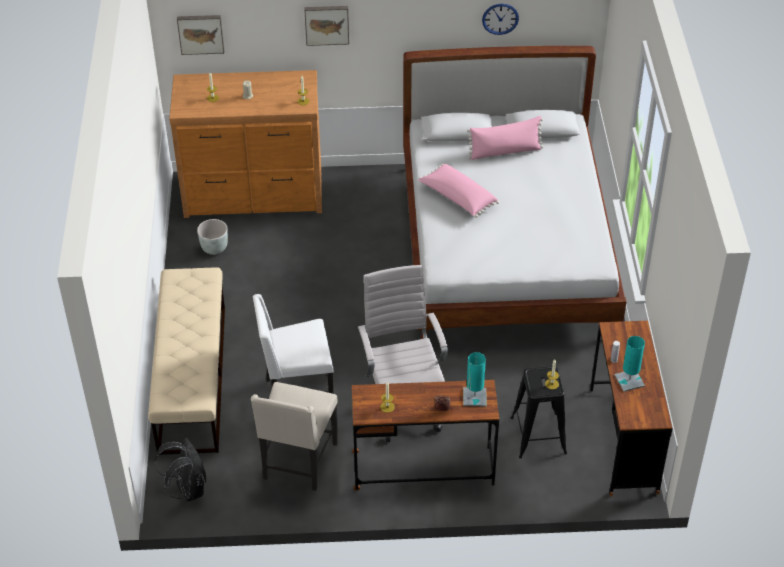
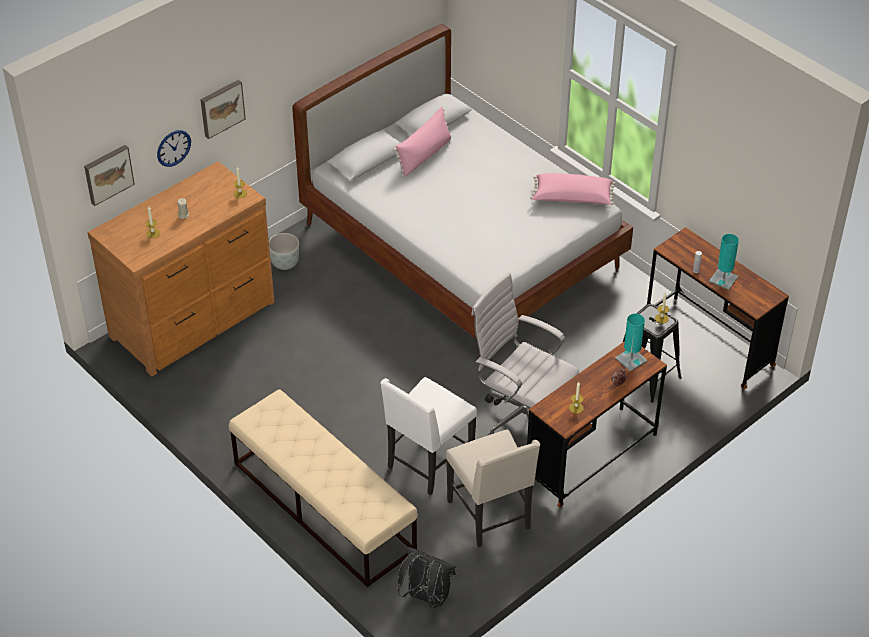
camera: 40 degrees left, 0 degrees up
grey planter [197,219,228,255] -> grey planter moved to [269,233,299,270]
pink pillow [418,164,499,218] -> pink pillow moved to [530,173,616,205]
wall clock [482,4,519,35] -> wall clock moved to [157,130,191,167]

